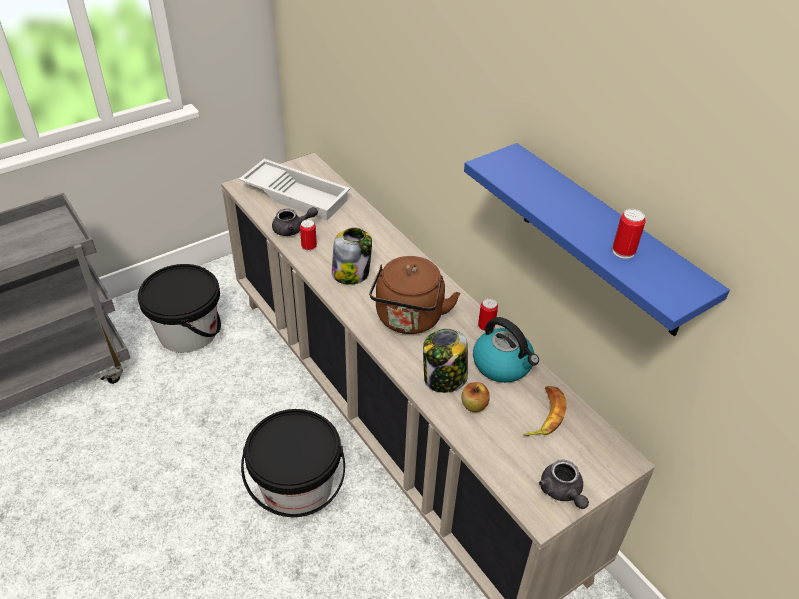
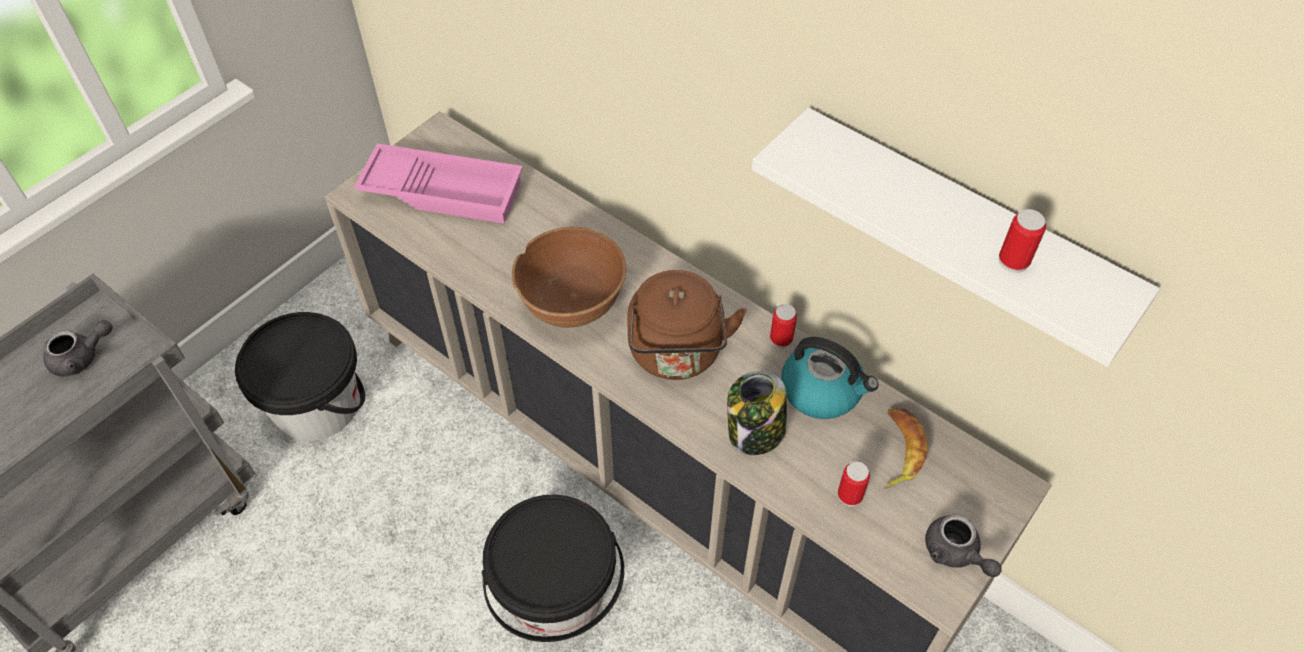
camera: 15 degrees left, 10 degrees up
white tray [239,159,350,221] -> pink tray [354,144,523,223]
grey teapot [272,207,318,236] -> grey teapot moved to [43,320,112,376]
can [300,219,317,252] -> can moved to [838,462,870,507]
jar [332,228,372,285] -> brown bowl [512,227,626,328]
apple [462,382,490,412] -> none
blue shelf [464,143,730,336] -> white shelf [752,108,1160,367]

